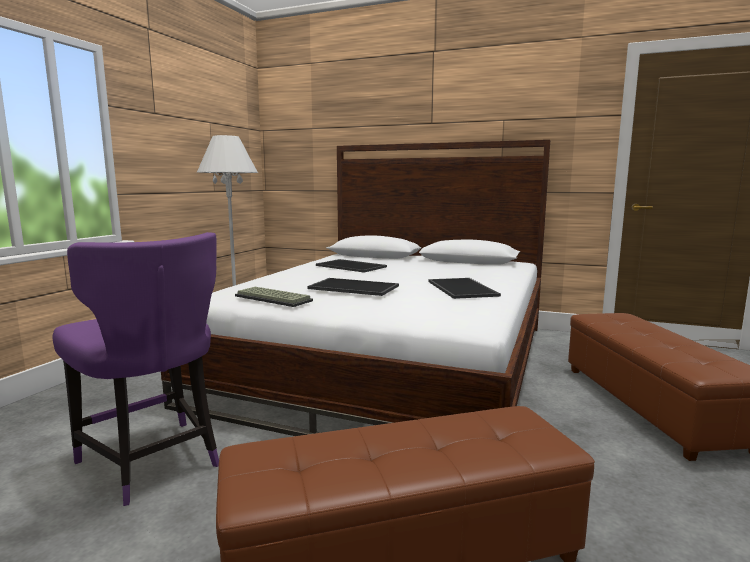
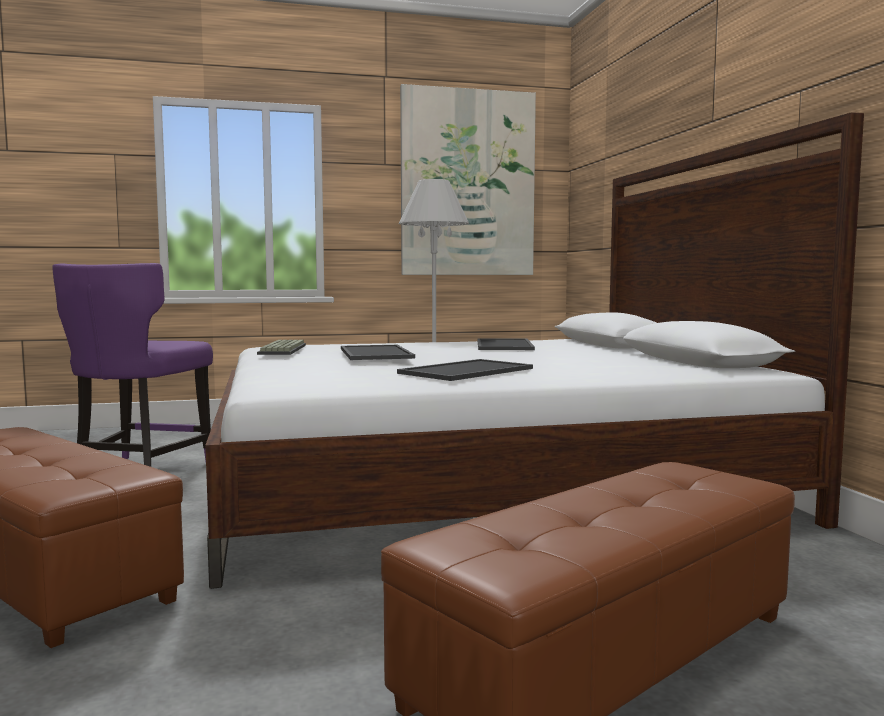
camera: 55 degrees right, 5 degrees down
none -> picture [400,84,536,275]

